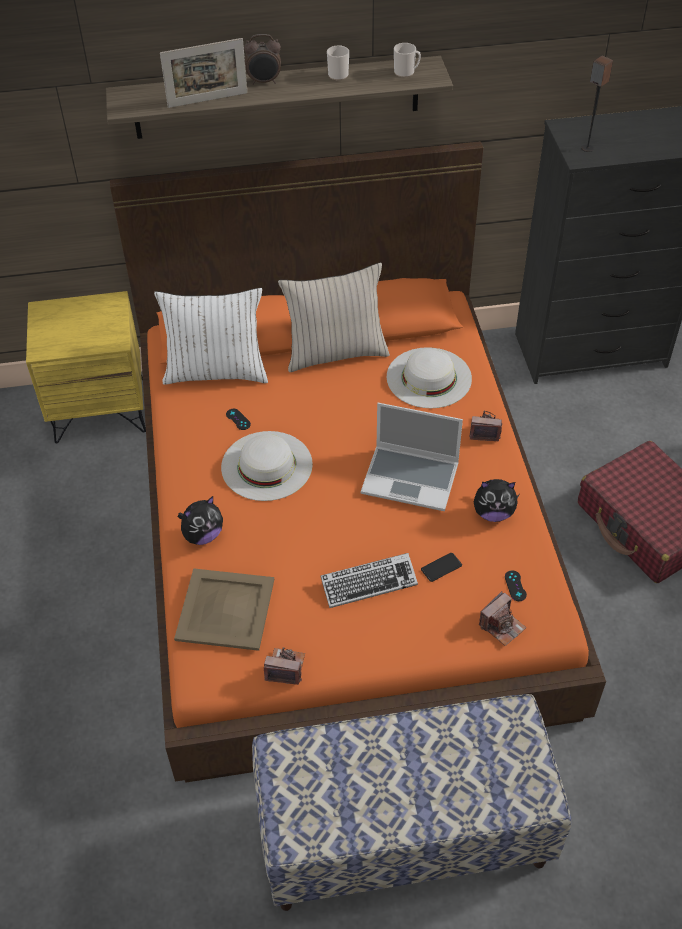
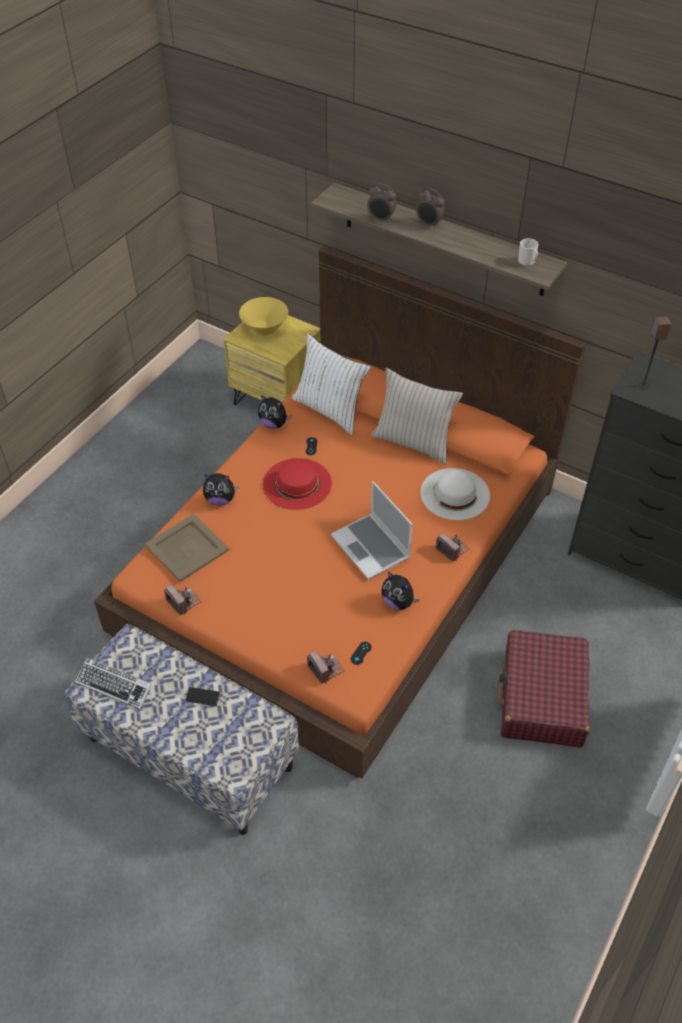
camera: 40 degrees right, 0 degrees up
picture frame [160,38,247,108] -> alarm clock [367,183,396,223]
white hat [221,431,313,501] -> red hat [263,458,332,510]
keyboard [320,553,418,608] -> keyboard moved to [75,658,152,710]
mug [327,46,349,80] -> none
phone [421,553,462,582] -> phone moved to [185,687,220,706]
camera [479,591,526,646] -> camera turned 120 degrees counterclockwise [307,651,344,684]
none -> yellow bowl [239,297,288,335]
none -> plush toy [258,395,292,429]

